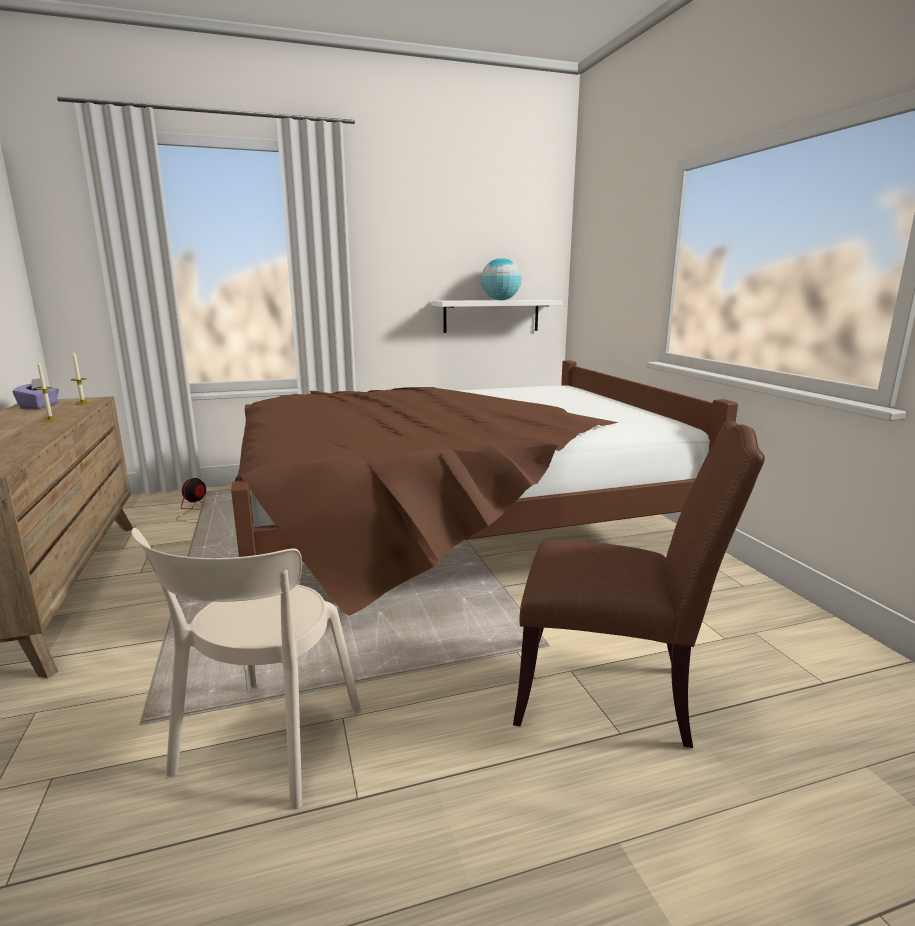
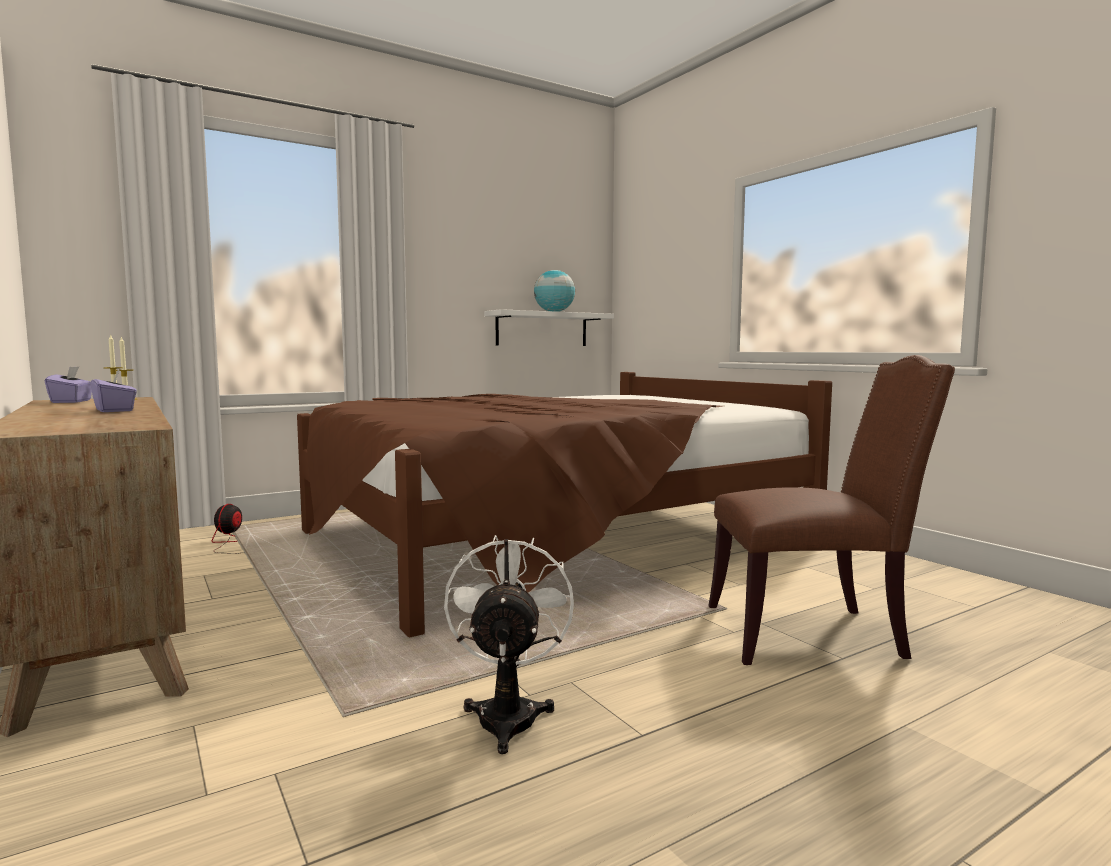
camera: 15 degrees left, 10 degrees down
beige chair [131,528,361,810] -> white fan [444,535,574,754]
none -> purple tissue box [91,370,137,412]

